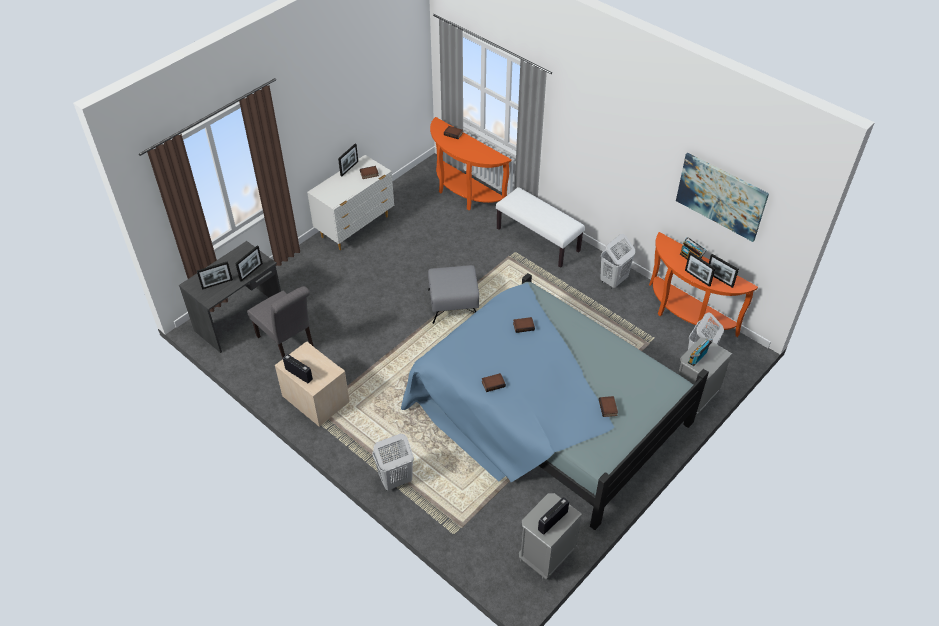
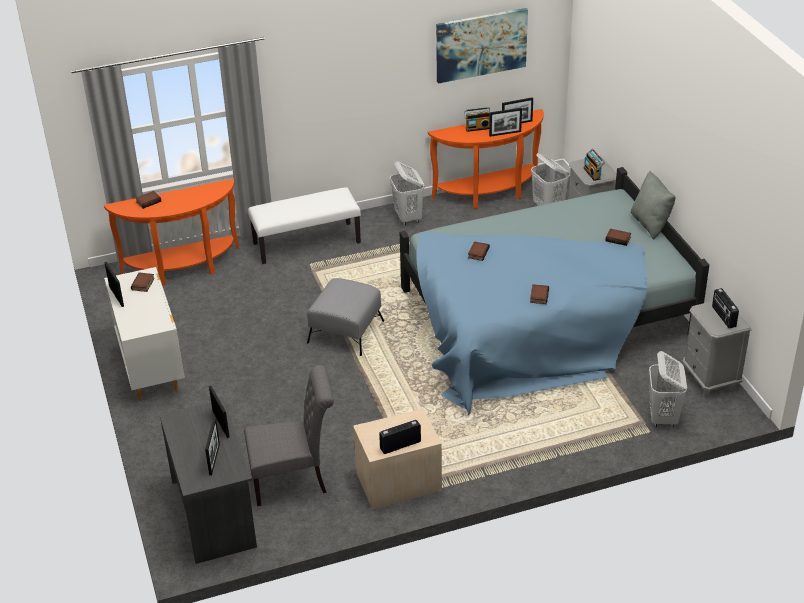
camera: 60 degrees left, 10 degrees down
white laundry basket [372,434,414,490] -> white laundry basket moved to [649,351,687,428]
none -> grey pillow [631,171,675,239]

